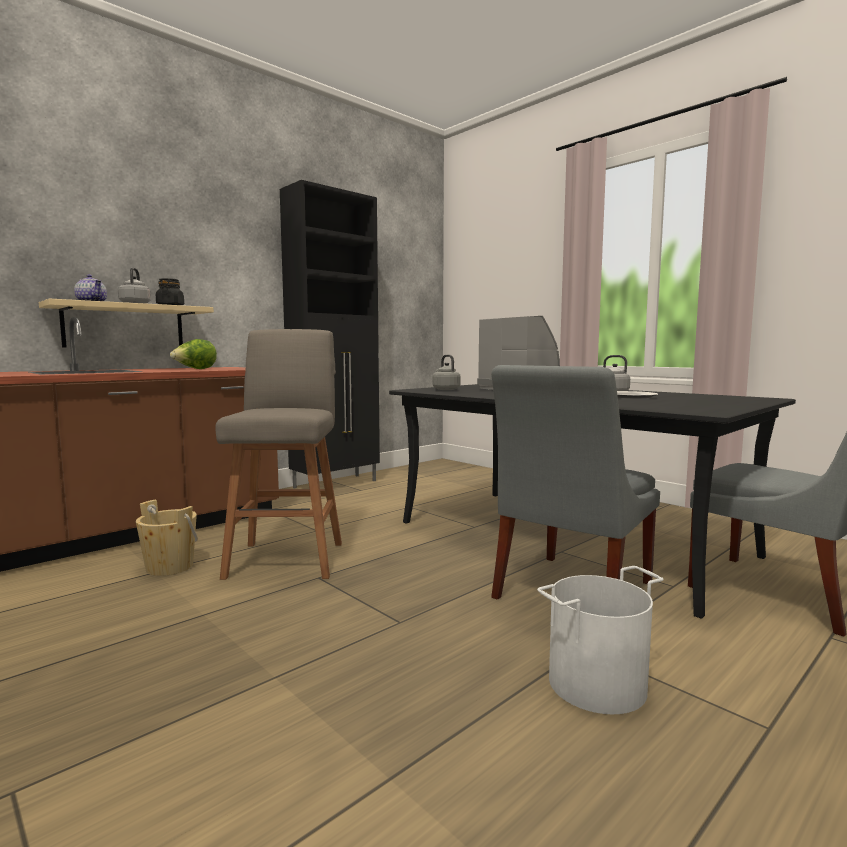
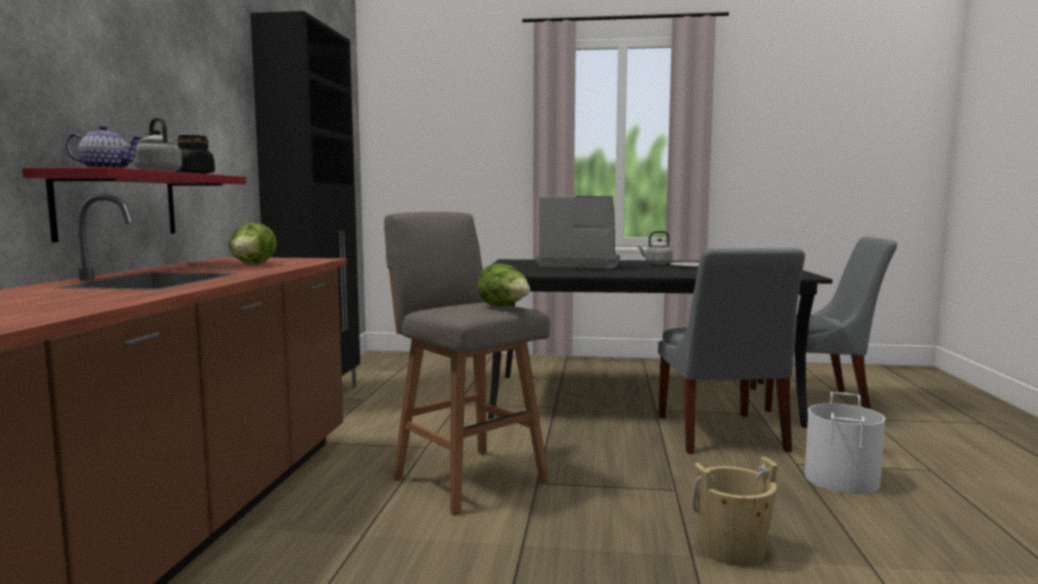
camera: 40 degrees left, 0 degrees up
beige shelf [39,298,214,348] -> red shelf [22,167,247,242]
beige bucket [136,500,198,576] -> beige bucket moved to [693,457,778,566]
grey kettle [432,355,461,390] -> none
none -> lettuce [477,264,530,307]

